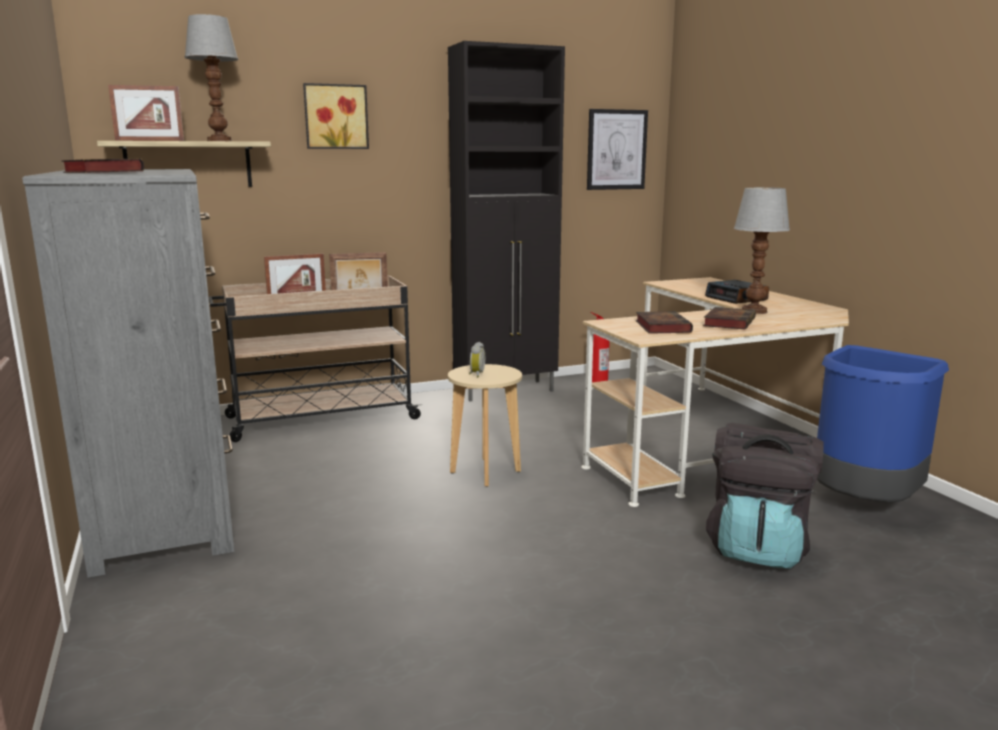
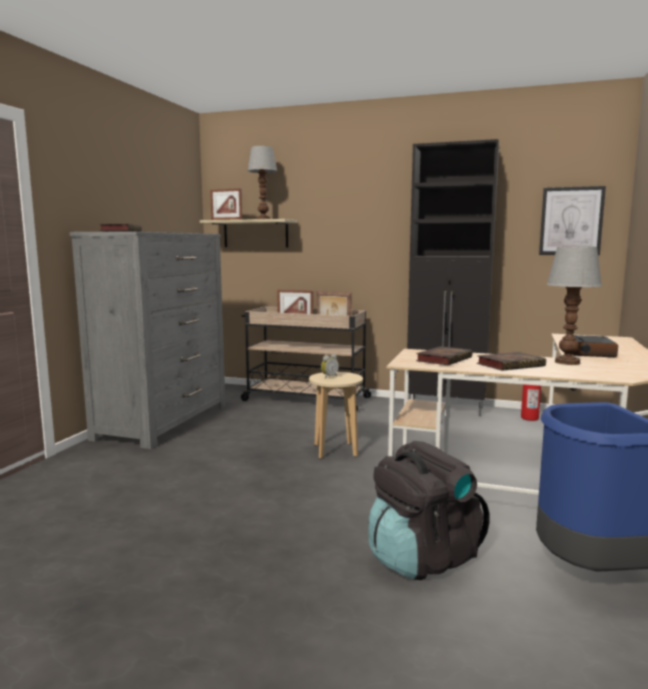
camera: 40 degrees right, 5 degrees down
picture [303,83,369,149] -> none

